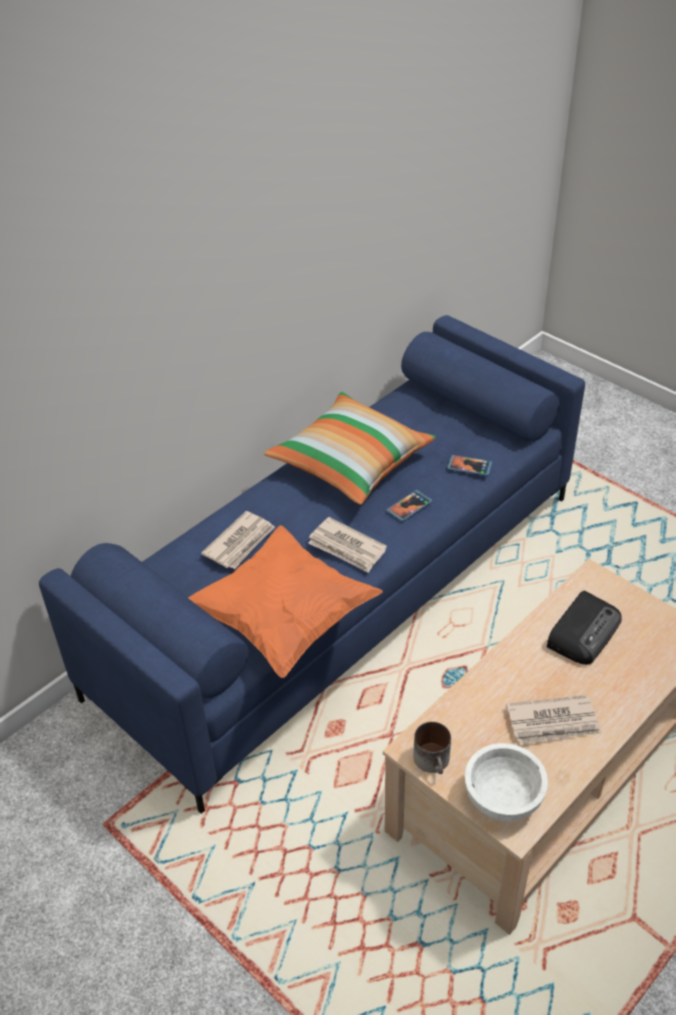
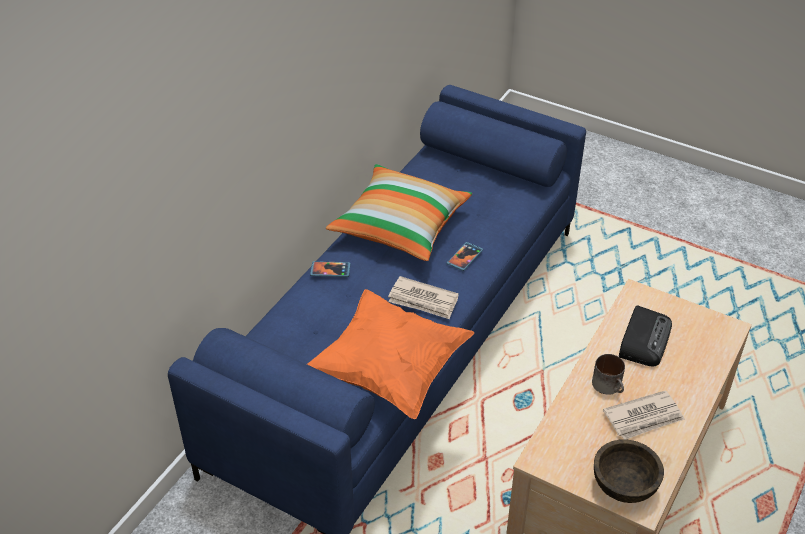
camera: 15 degrees left, 0 degrees up
newspaper [201,511,275,569] -> none
mug [413,722,451,774] -> mug moved to [592,354,625,395]
phone [447,455,492,476] -> phone moved to [310,261,350,277]
white bowl [465,743,548,821] -> brown bowl [594,439,664,503]

